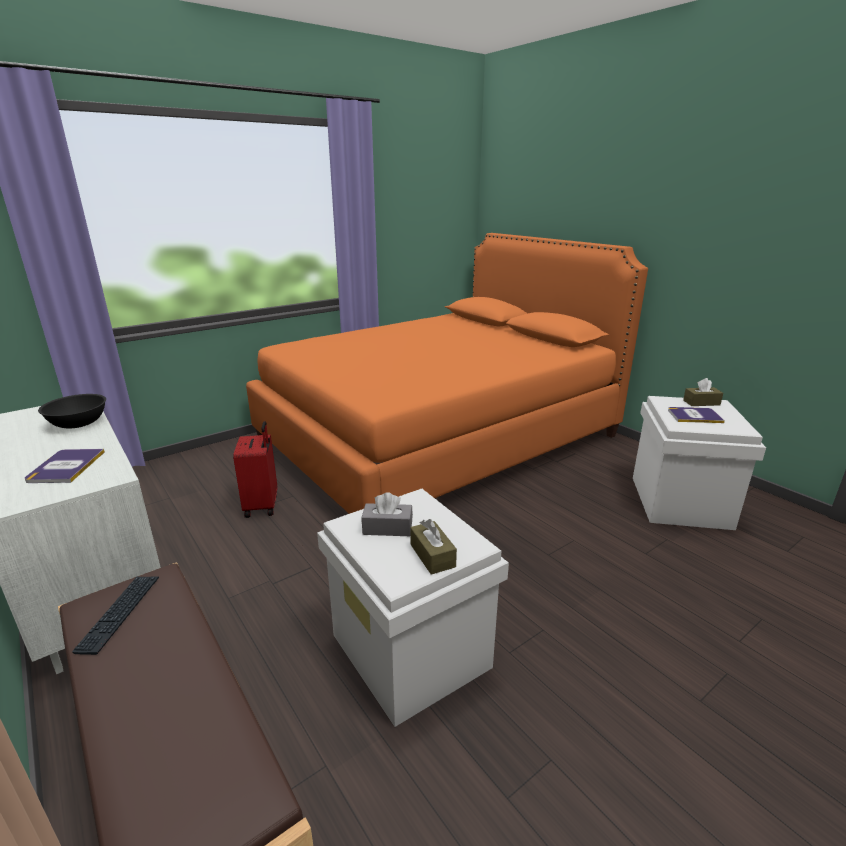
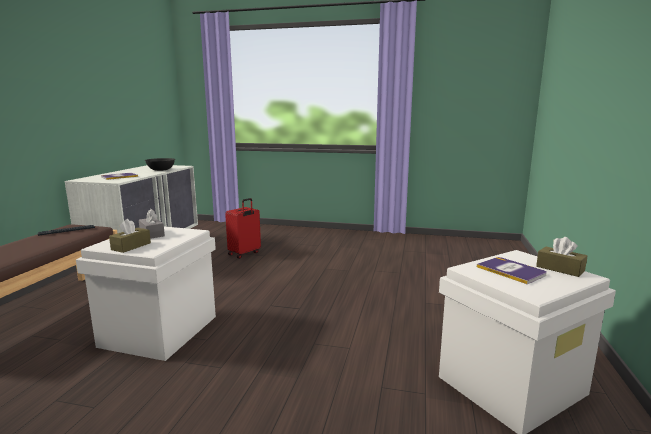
camera: 50 degrees right, 10 degrees down
orange bed [246,233,648,514] -> none

